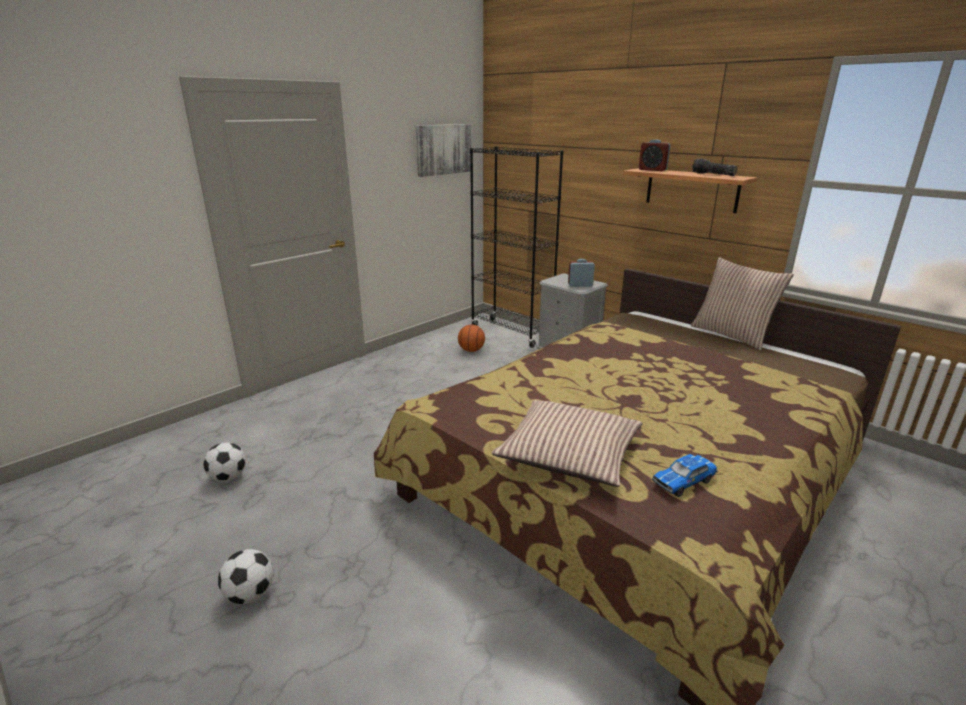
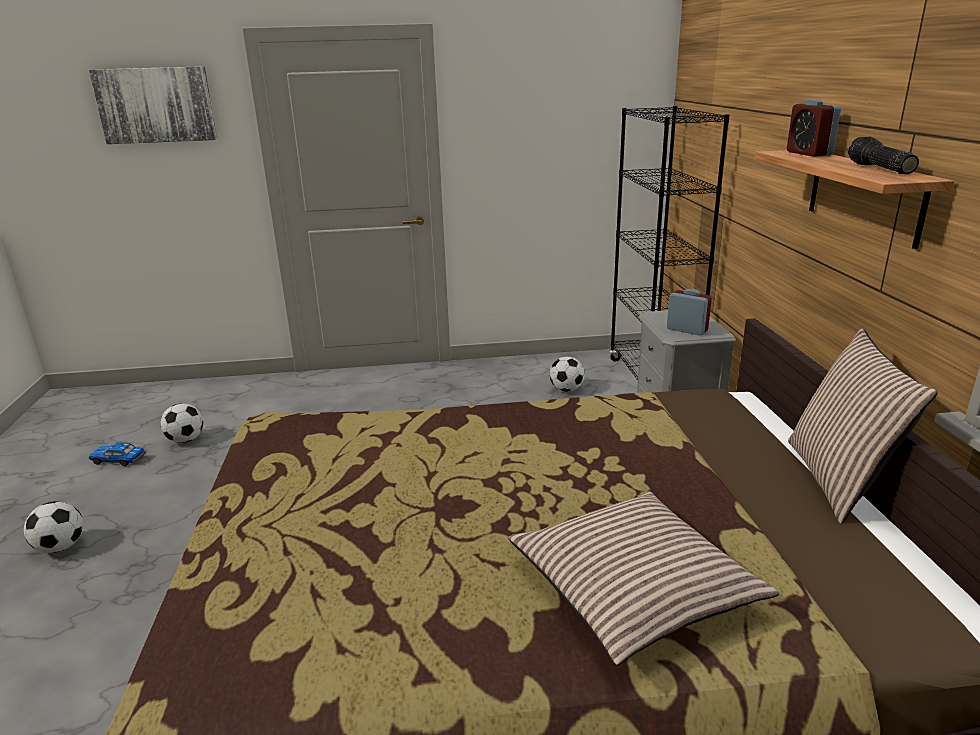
camera: 40 degrees right, 0 degrees up
picture [416,124,472,177] -> picture moved to [89,66,218,144]
basketball [458,325,485,352] -> football [549,357,585,392]
pillow [492,400,642,487] -> pillow moved to [508,492,779,665]
toy car [652,454,718,497] -> toy car moved to [89,442,146,466]

